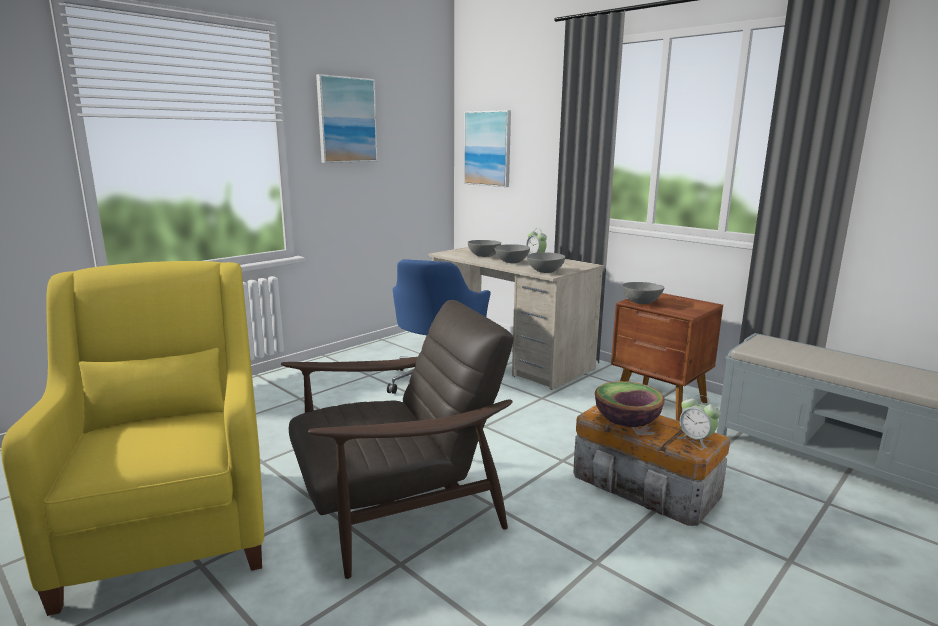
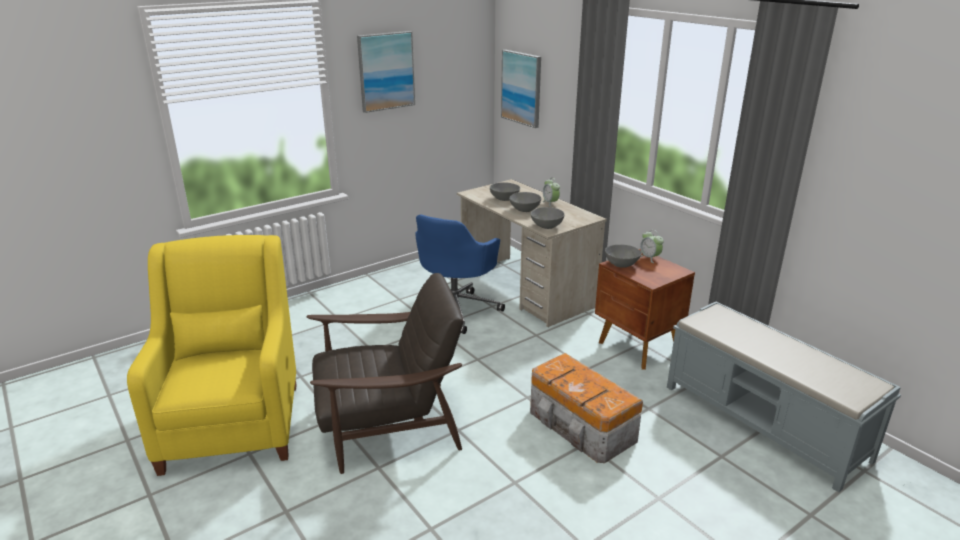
camera: 10 degrees right, 10 degrees up
bowl [595,381,665,427] -> none
alarm clock [677,395,721,449] -> alarm clock moved to [640,230,664,263]

